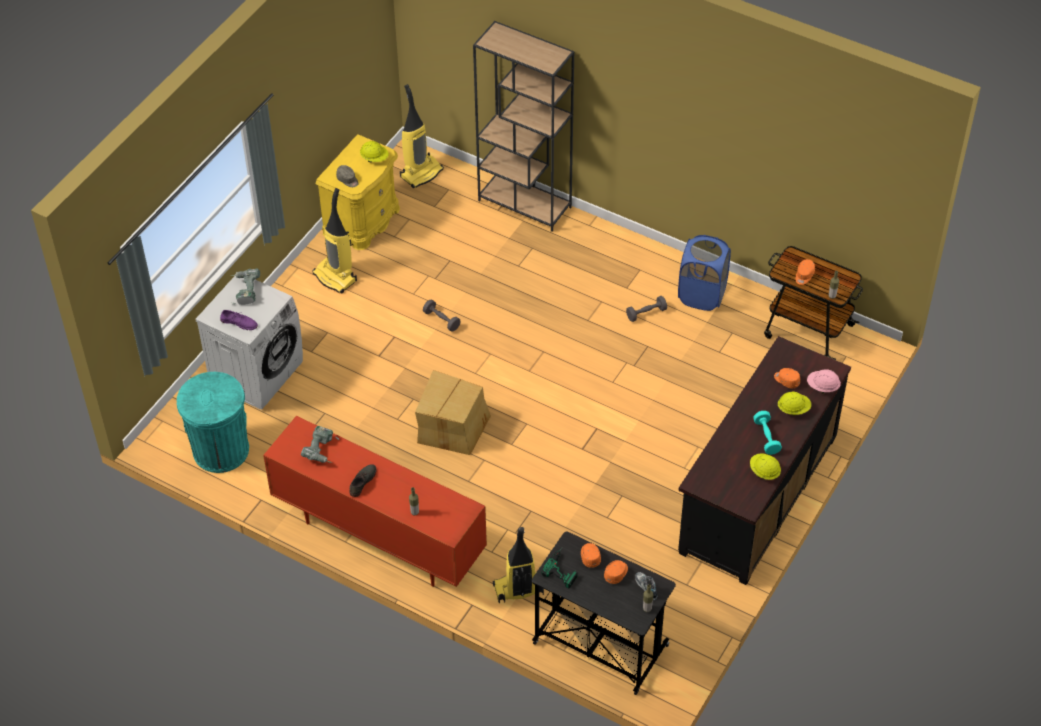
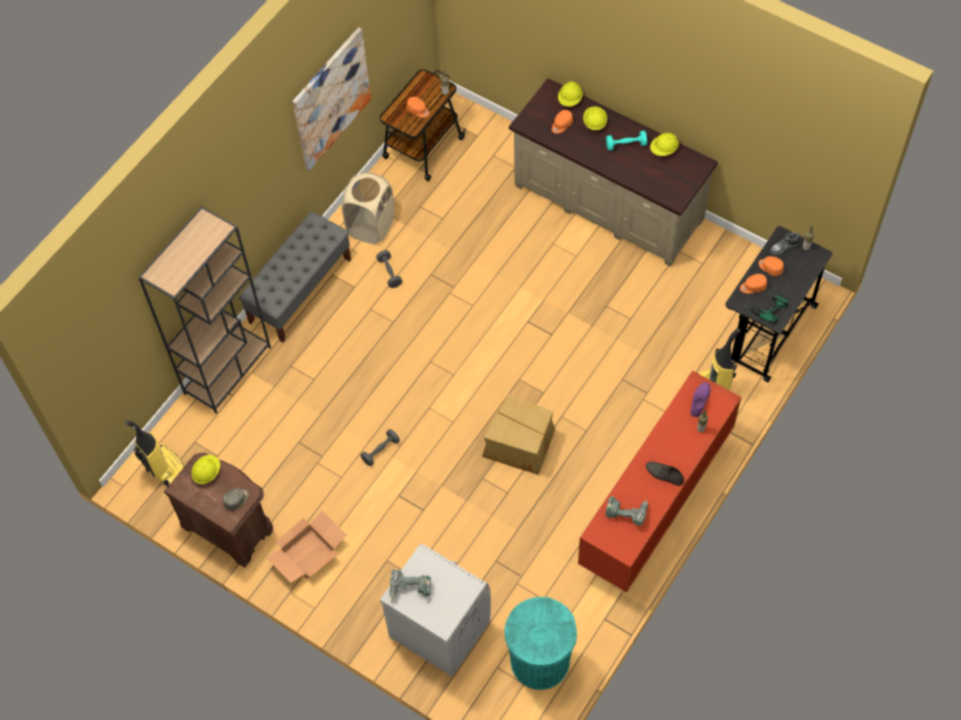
camera: 85 degrees left, 10 degrees up
purple shoe [220,310,258,330] -> purple shoe moved to [690,382,710,417]
vacuum cleaner [312,188,357,294] -> cardboard box [266,511,346,583]
yellow nightstand [316,134,400,250] -> brown nightstand [164,453,273,568]
blue laundry basket [678,235,731,311] -> beige laundry basket [342,172,395,244]
black cabinet [678,336,851,585] -> beige cabinet [509,78,718,267]
pink hard hat [807,369,841,394] -> yellow hard hat [558,82,583,107]
none -> grey bench [239,211,351,343]
none -> picture [292,27,371,171]

